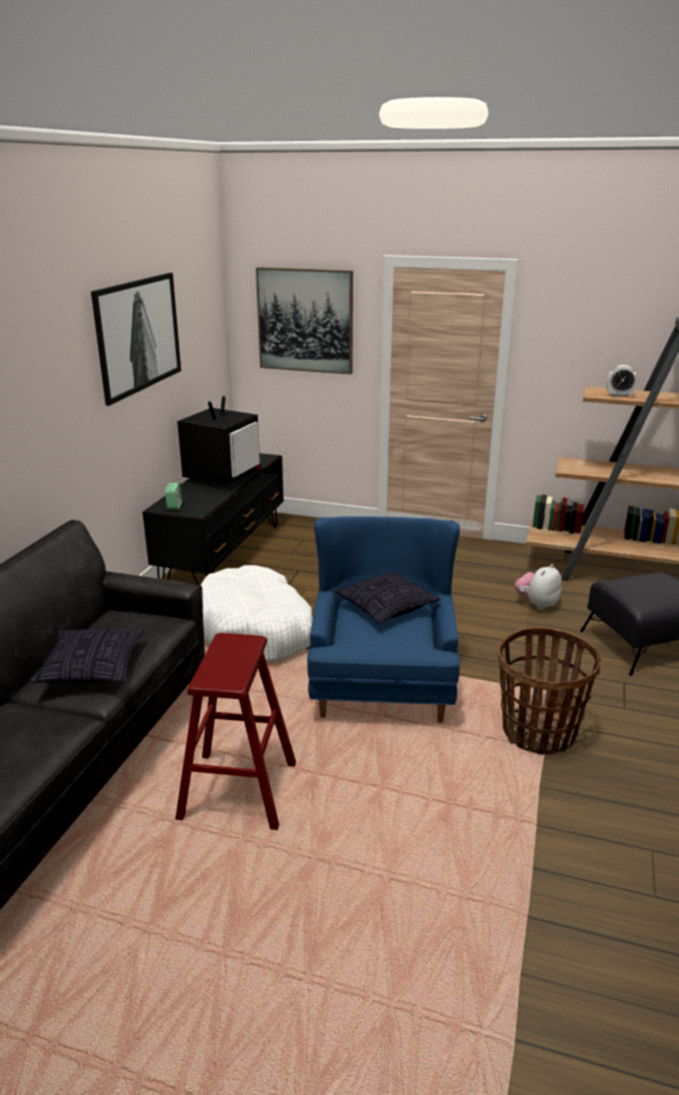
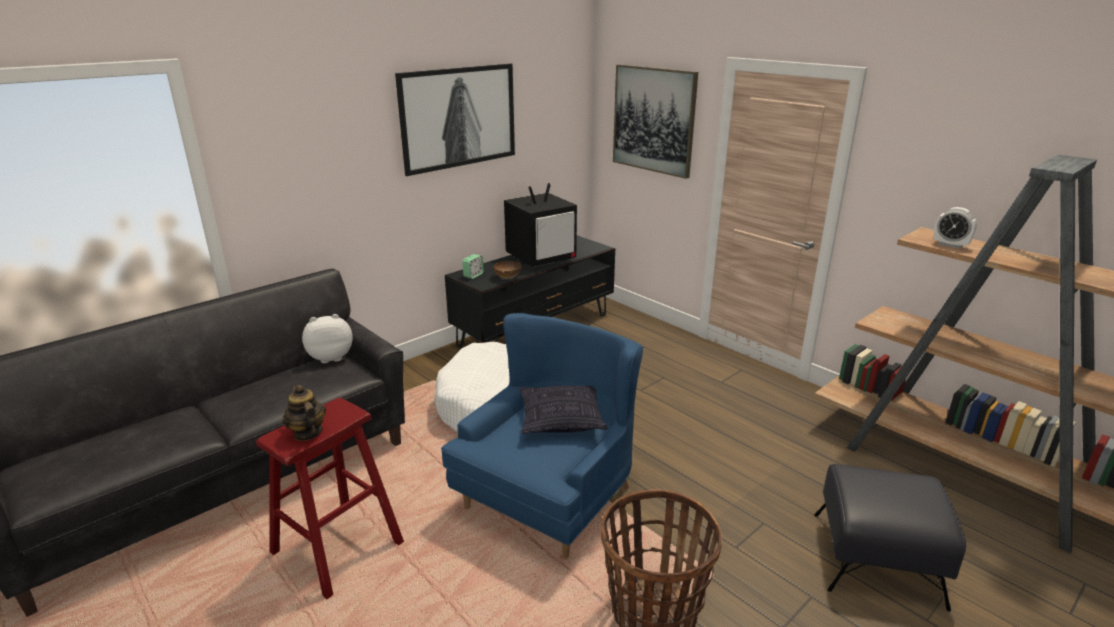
camera: 30 degrees right, 0 degrees up
pillow [29,629,145,683] -> none
plush toy [515,564,562,610] -> plush toy moved to [302,314,353,363]
none -> teapot [283,385,326,441]
none -> bowl [493,261,522,279]

